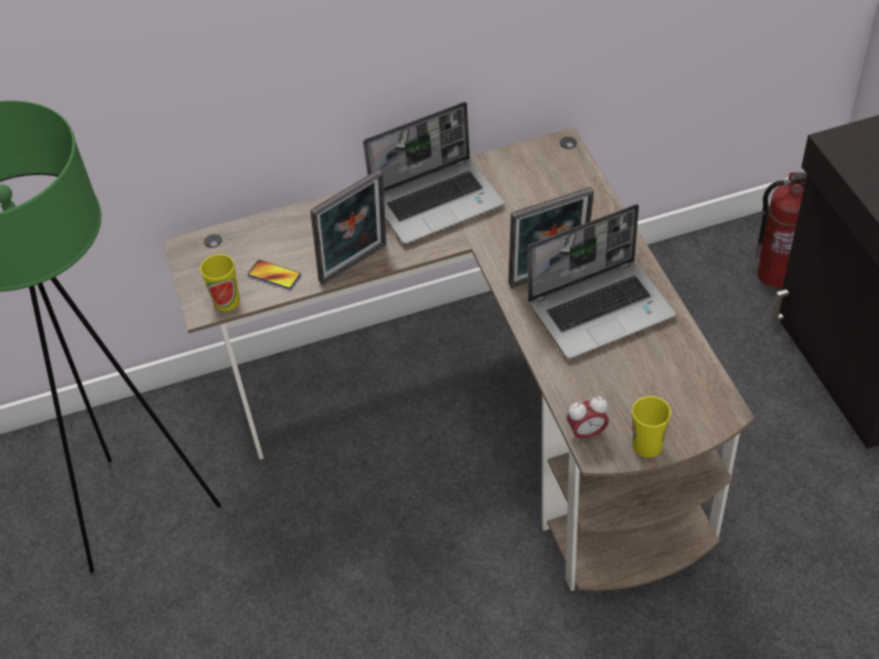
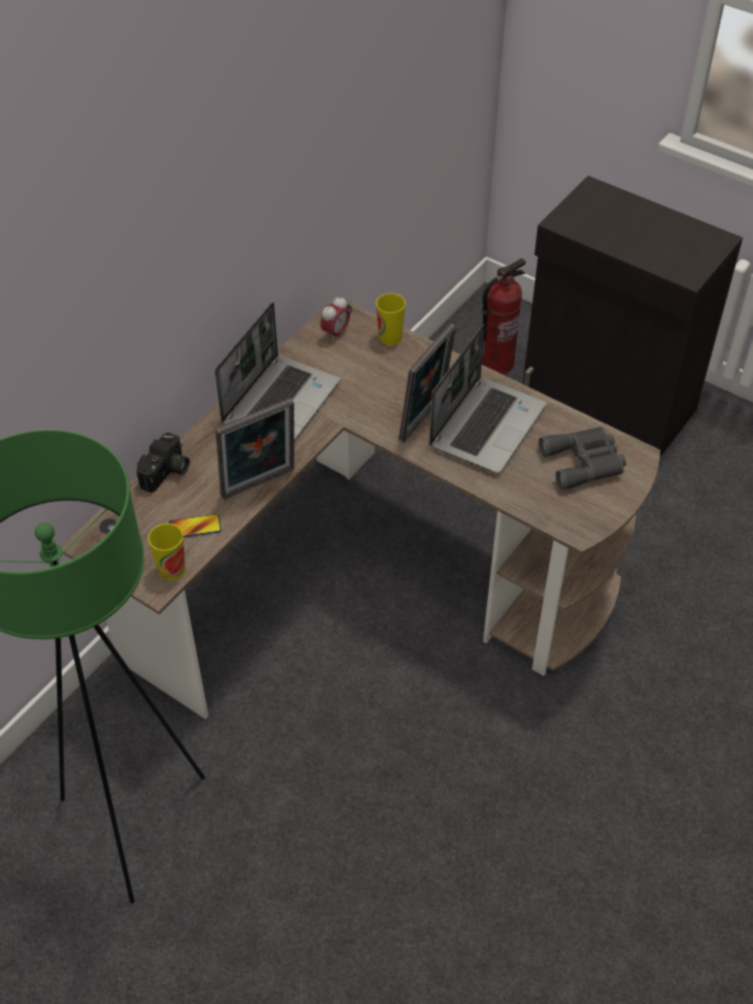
camera: 40 degrees left, 0 degrees up
picture frame [310,169,386,285] -> picture frame turned 45 degrees clockwise [215,398,294,499]
alarm clock [567,396,609,442] -> alarm clock moved to [320,296,350,342]
cup [632,396,671,458] -> cup moved to [376,293,406,345]
none -> camera [137,432,190,493]
none -> grey binoculars [539,427,626,490]

